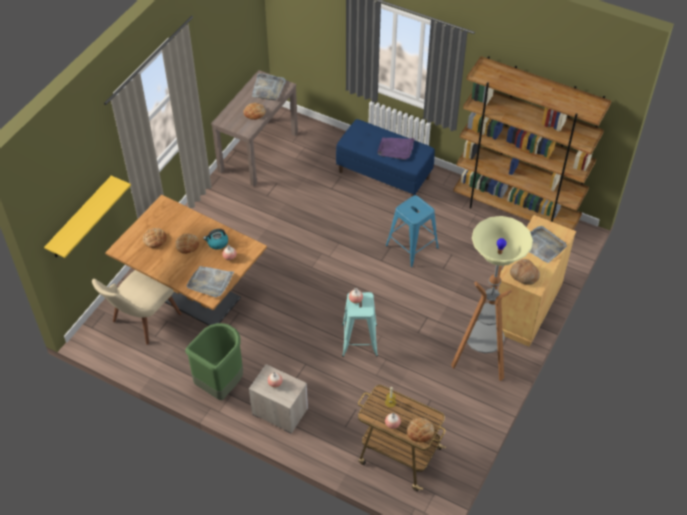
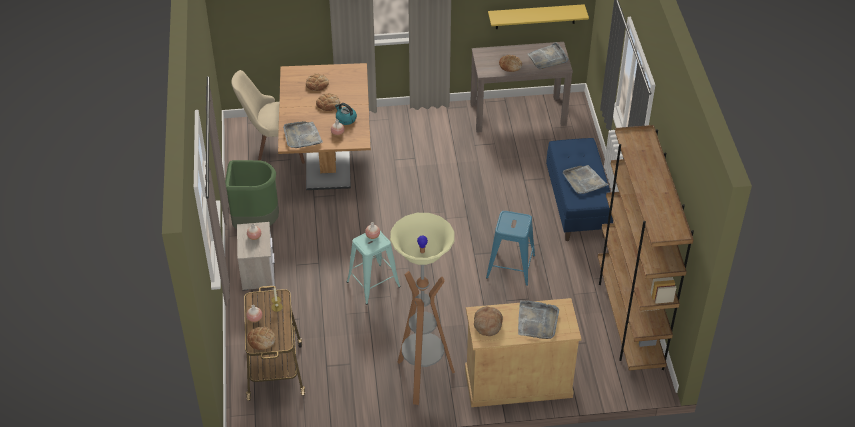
camera: 55 degrees right, 5 degrees down
yellow shelf [44,176,131,258] -> yellow shelf moved to [488,4,589,29]
purple tray [377,138,414,160] -> grey tray [563,165,608,194]

